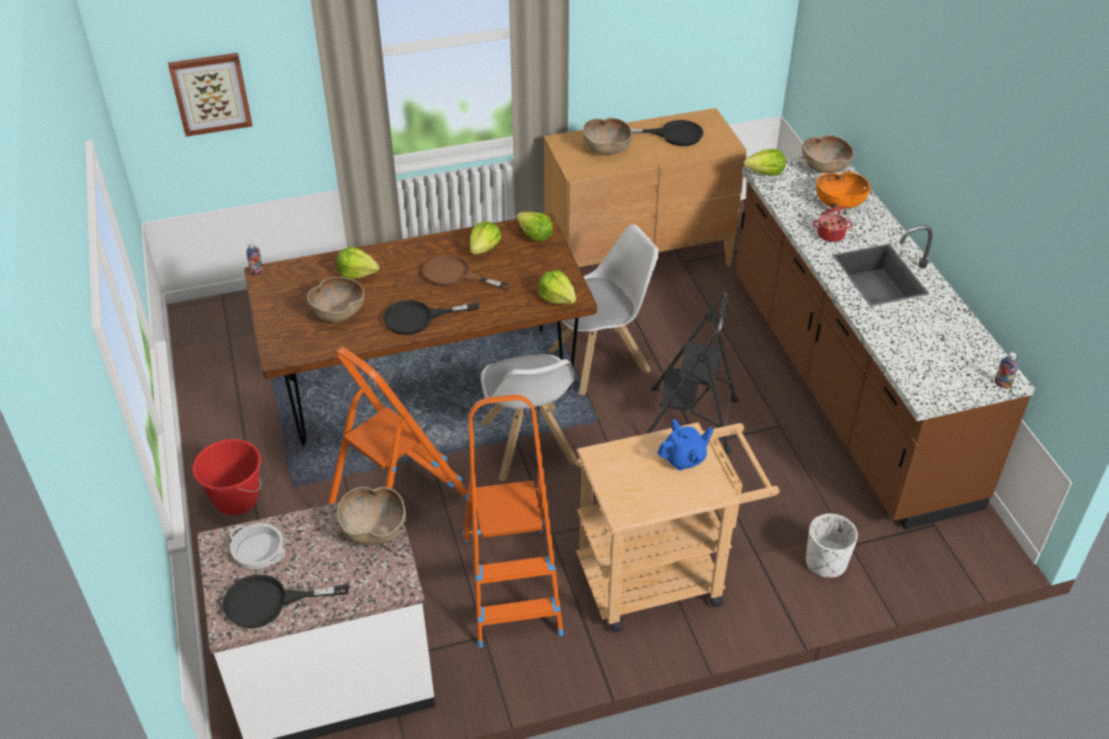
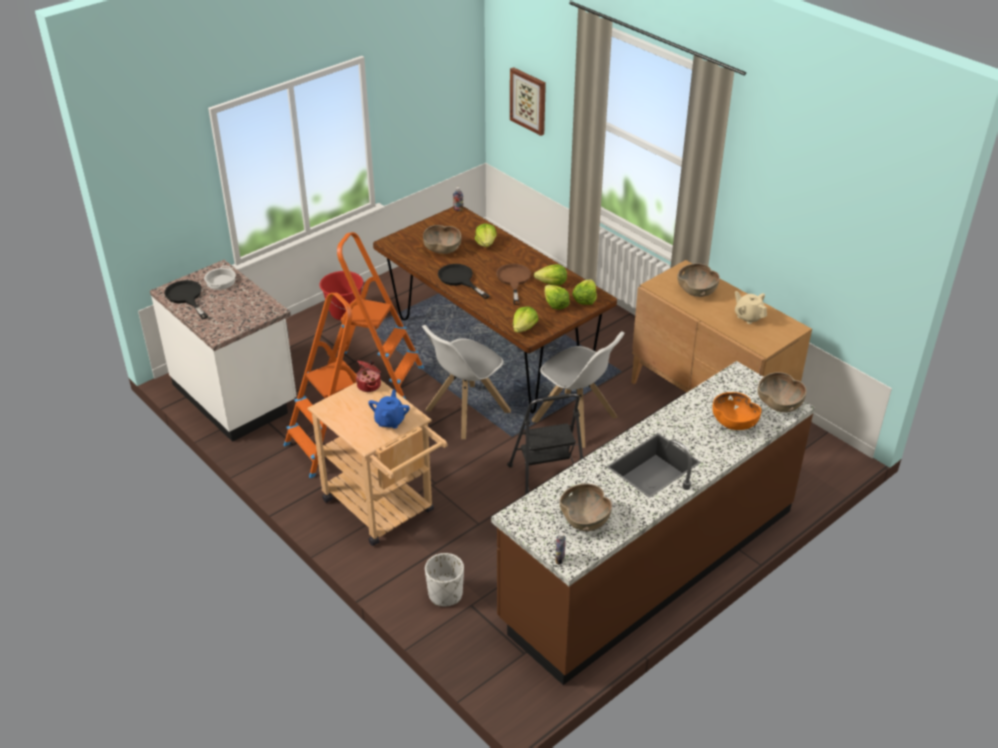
camera: 65 degrees right, 5 degrees down
brown bowl [337,487,406,544] -> brown bowl moved to [559,484,612,531]
black frying pan [631,120,704,146] -> beige teapot [735,291,767,324]
blue teapot [657,419,714,471] -> blue teapot turned 120 degrees counterclockwise [368,390,410,429]
lettuce [744,149,786,176] -> lettuce moved to [545,285,570,310]
cooking pot [813,203,853,242] -> cooking pot moved to [356,360,381,392]

